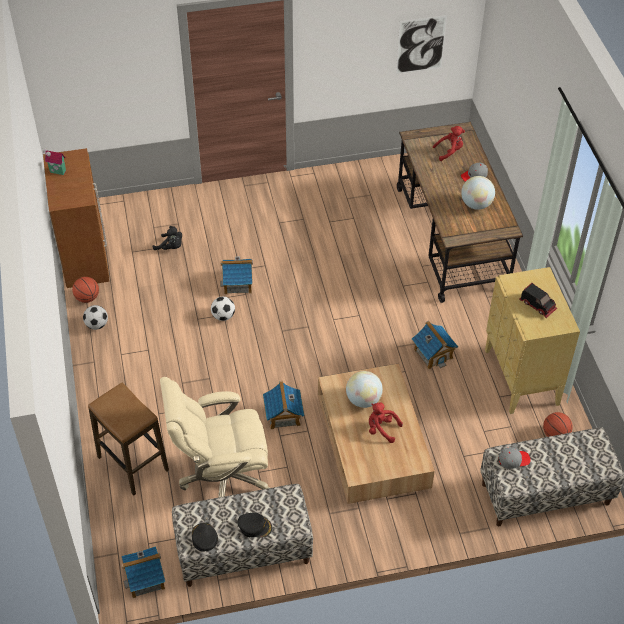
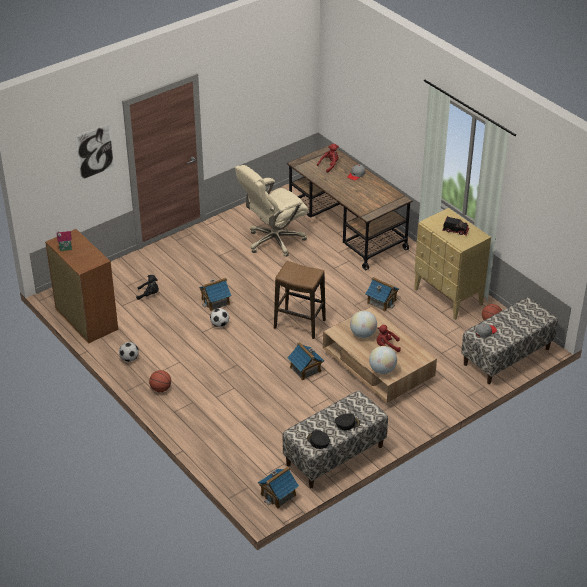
camera: 25 degrees left, 10 degrees down
basketball [72,277,99,303] -> basketball moved to [149,370,171,392]
stool [88,383,169,496] -> stool moved to [274,261,326,339]
beige office chair [160,377,269,498] -> beige office chair moved to [235,165,308,257]
picture [396,15,447,74] -> picture moved to [75,123,115,181]
globe [461,176,495,210] -> globe moved to [369,346,397,374]

